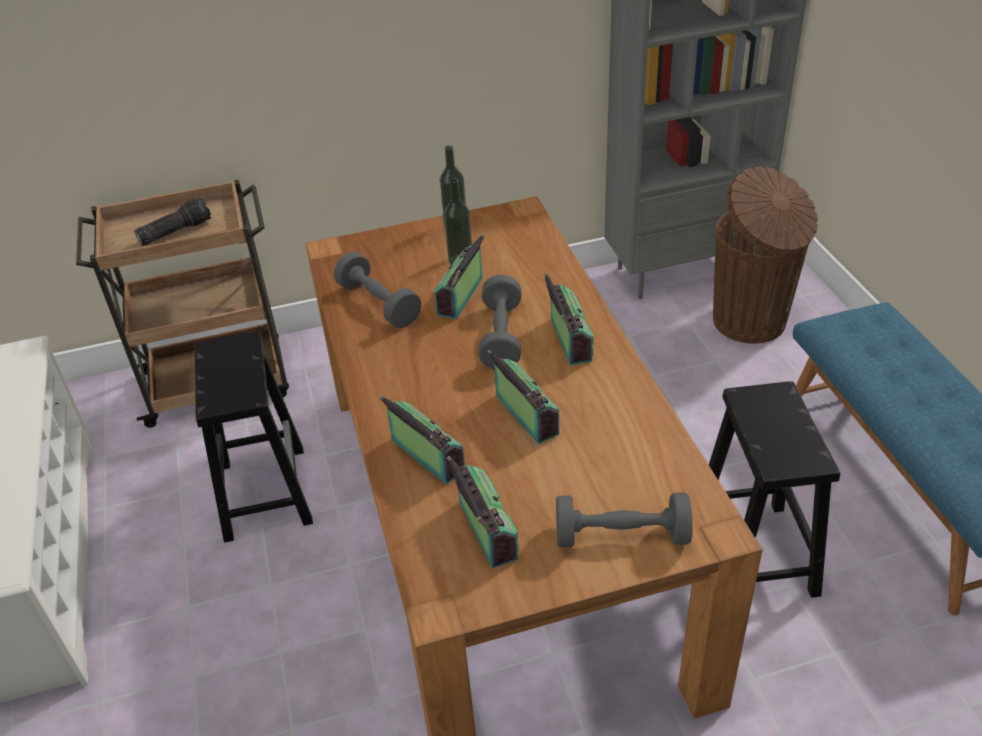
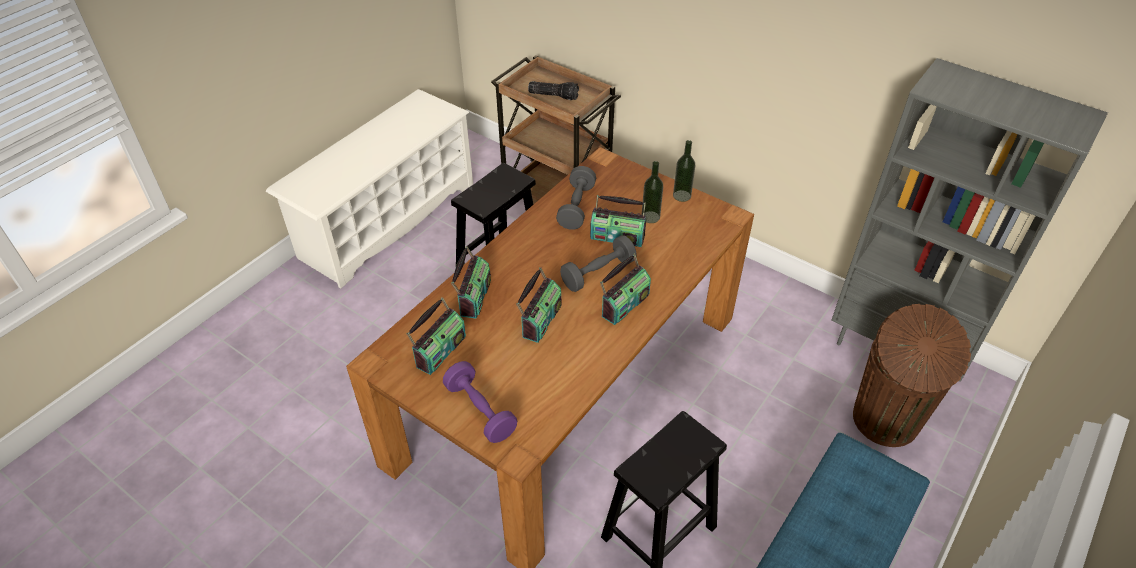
camera: 50 degrees right, 5 degrees up
radio [434,233,485,319] -> radio turned 150 degrees counterclockwise [590,195,646,247]
grey dumbbell [556,492,693,547] -> purple dumbbell [443,361,517,443]

